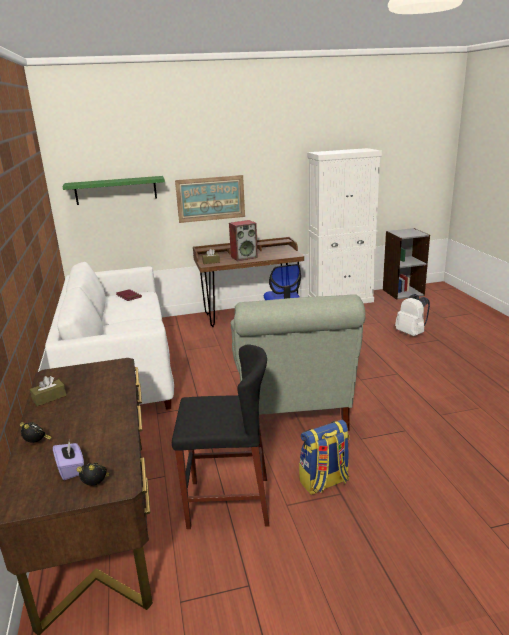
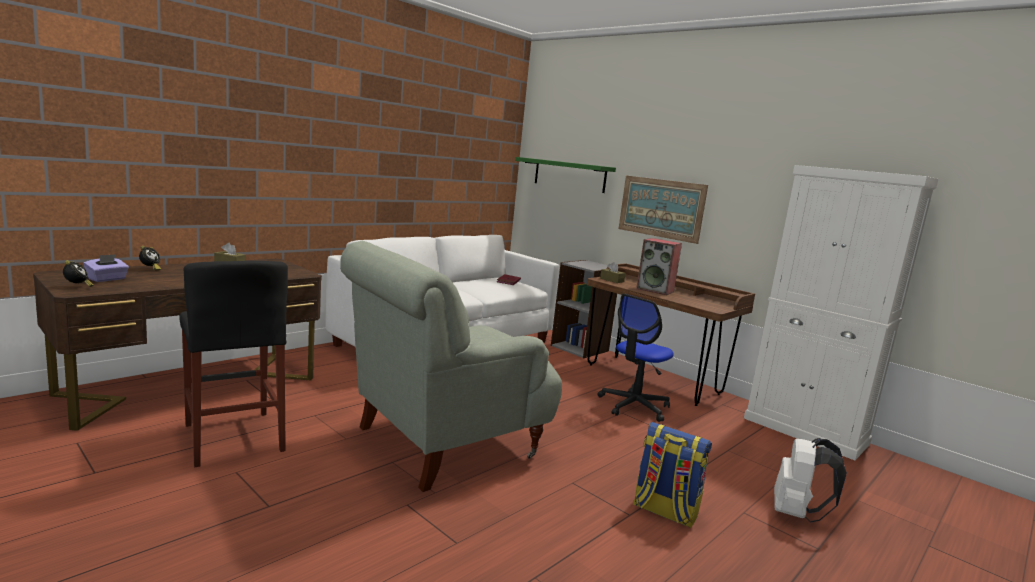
camera: 55 degrees right, 10 degrees down
backpack [299,420,350,495] -> backpack moved to [633,422,712,528]
grey bookcase [383,228,430,300] -> grey bookcase moved to [551,260,617,358]

